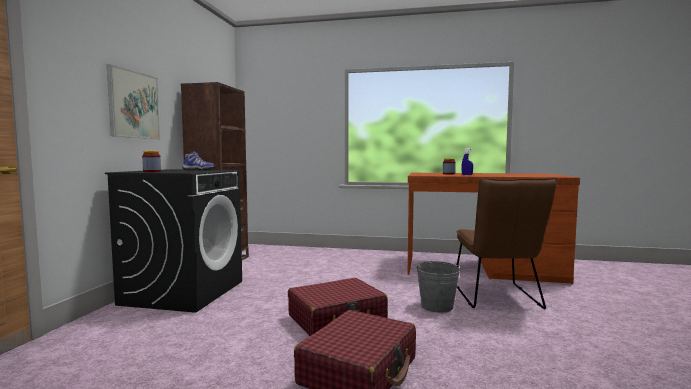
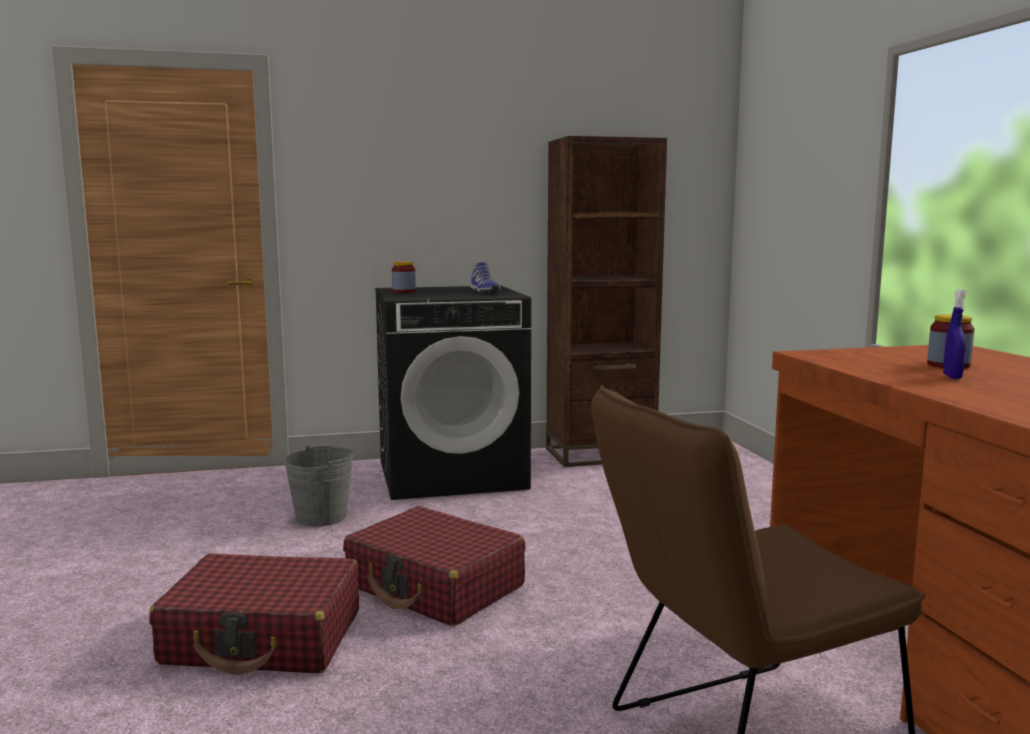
camera: 65 degrees right, 5 degrees up
picture [107,64,160,139] -> none
grey bucket [417,261,460,312] -> grey bucket moved to [284,445,353,527]

